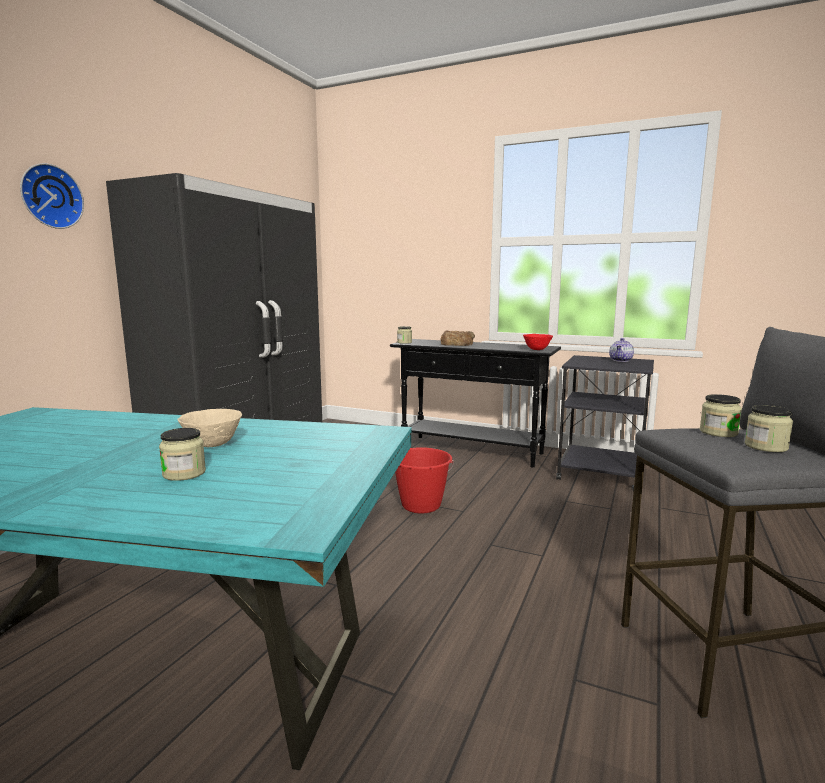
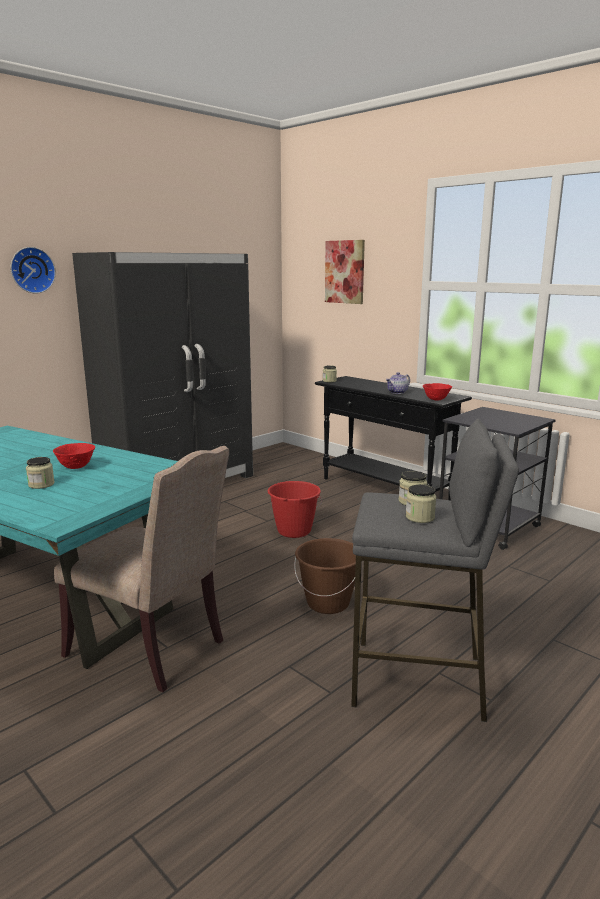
camera: 20 degrees right, 5 degrees up
beige bowl [177,409,242,447] -> red bowl [53,443,95,469]
bread [440,330,475,346] -> none
teapot [609,338,634,362] -> teapot moved to [386,372,410,394]
none -> beige chair [54,446,229,692]
none -> brown bucket [294,538,356,614]
none -> picture [325,240,365,304]

